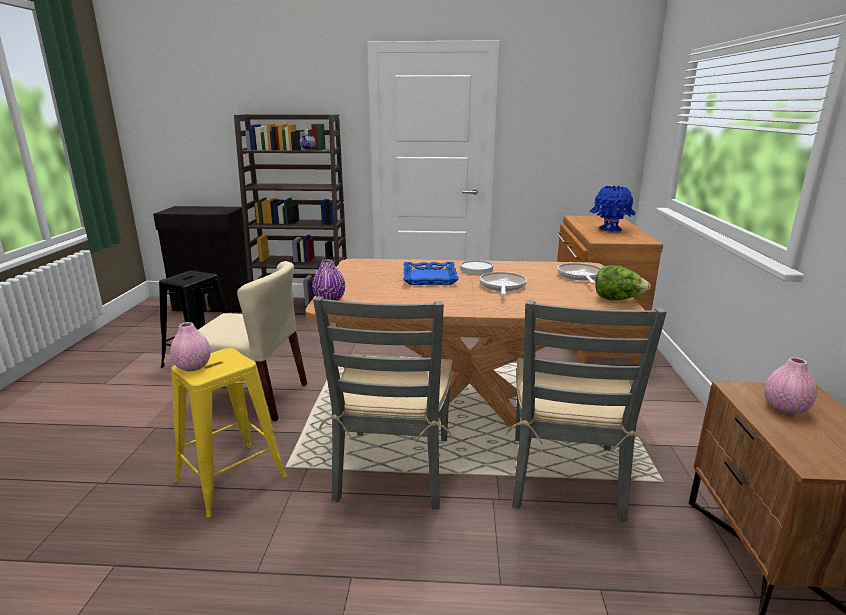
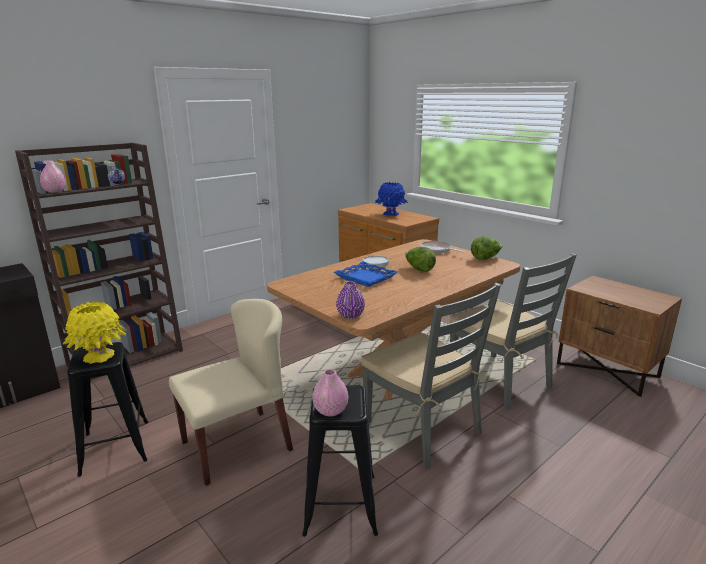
camera: 45 degrees left, 0 degrees up
yellow stool [171,348,287,517] -> black stool [302,385,378,537]
frying pan [479,272,527,295] -> lettuce [405,247,436,272]
pink vase [764,357,817,415] -> pink vase moved to [40,160,66,193]
none -> yellow vase [62,301,127,364]

